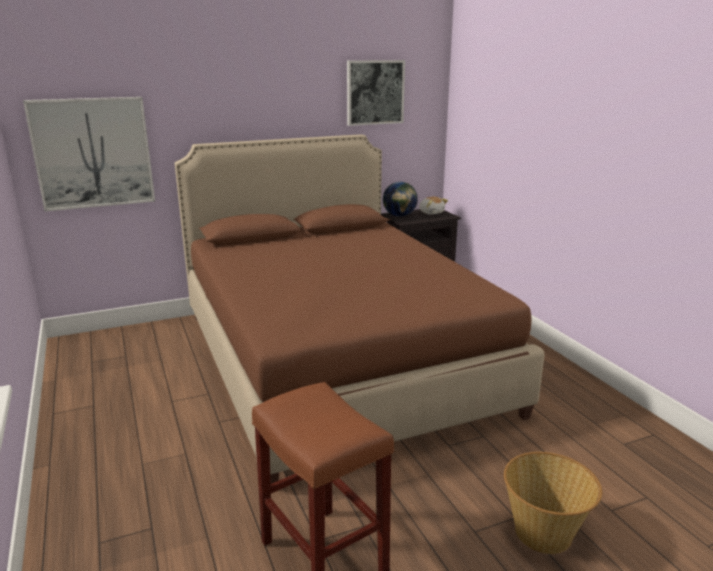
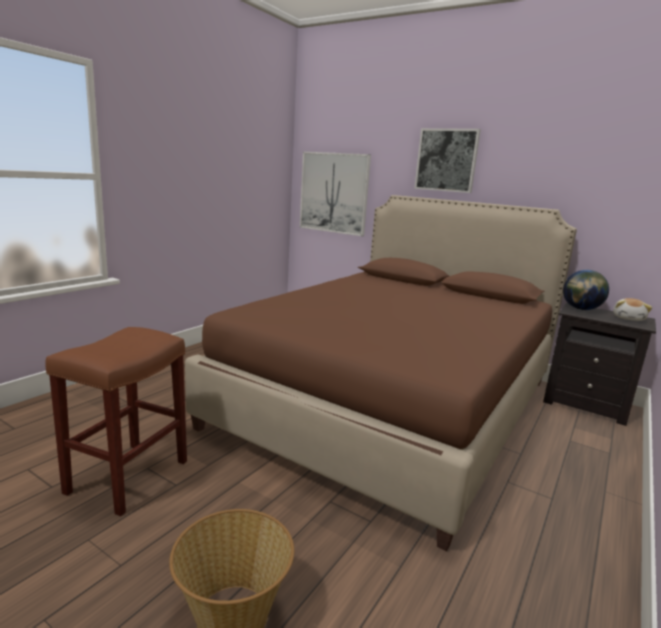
camera: 55 degrees right, 5 degrees down
picture [347,60,405,126] -> picture moved to [414,128,481,193]

